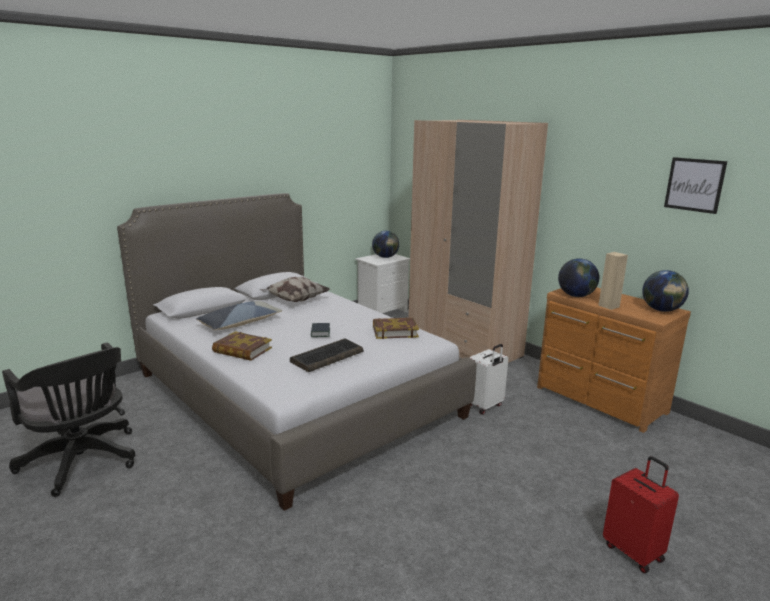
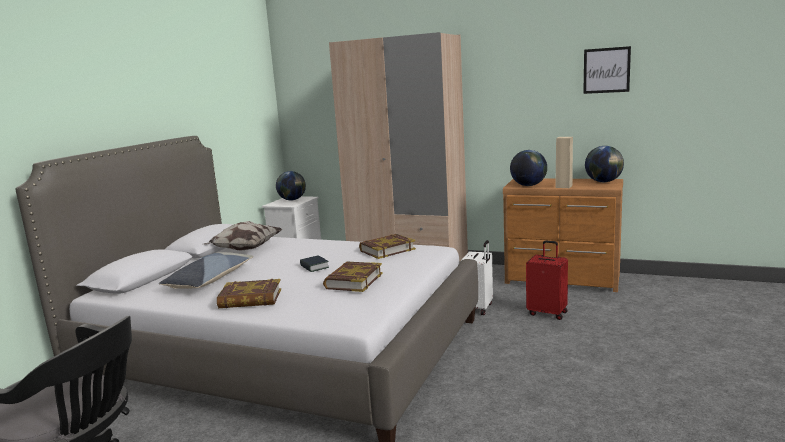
camera: 25 degrees left, 5 degrees down
keyboard [290,338,363,372] -> book [323,262,382,292]
red suitcase [603,456,679,573] -> red suitcase moved to [526,240,568,320]

